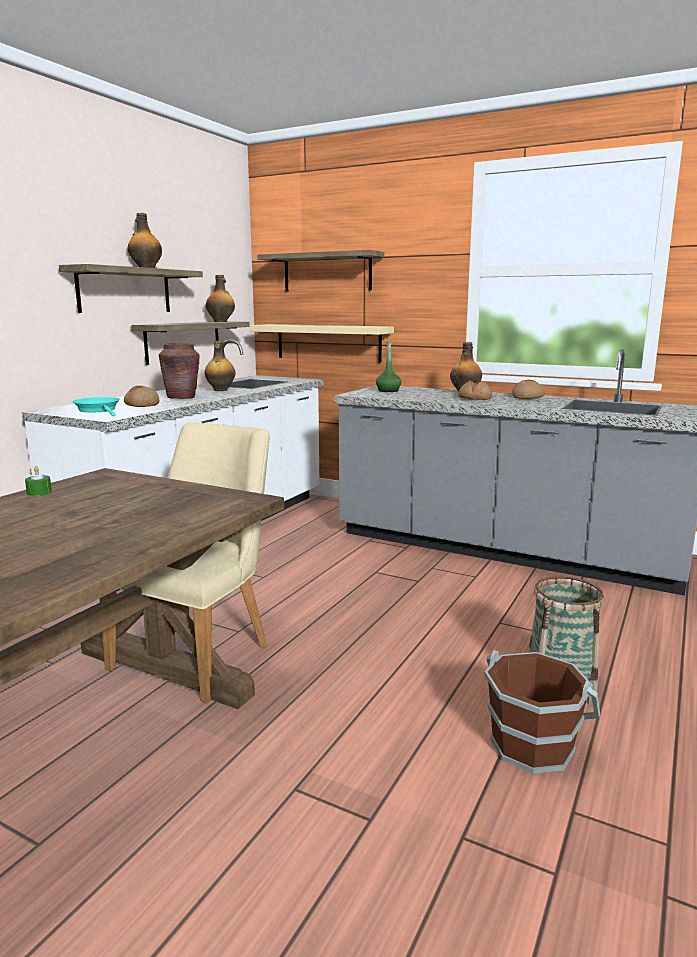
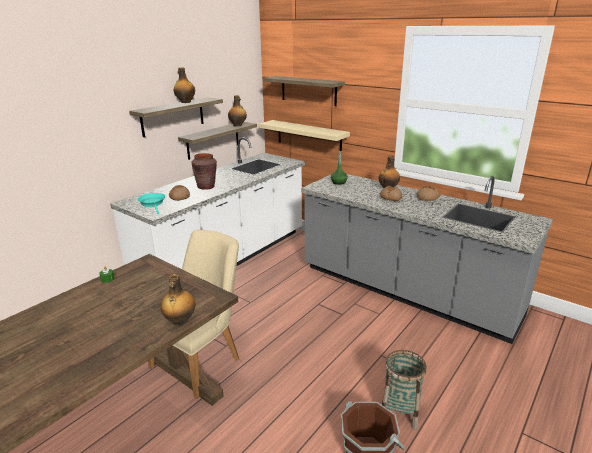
camera: 10 degrees right, 10 degrees up
bottle [204,341,235,391] -> bottle moved to [161,274,195,326]

